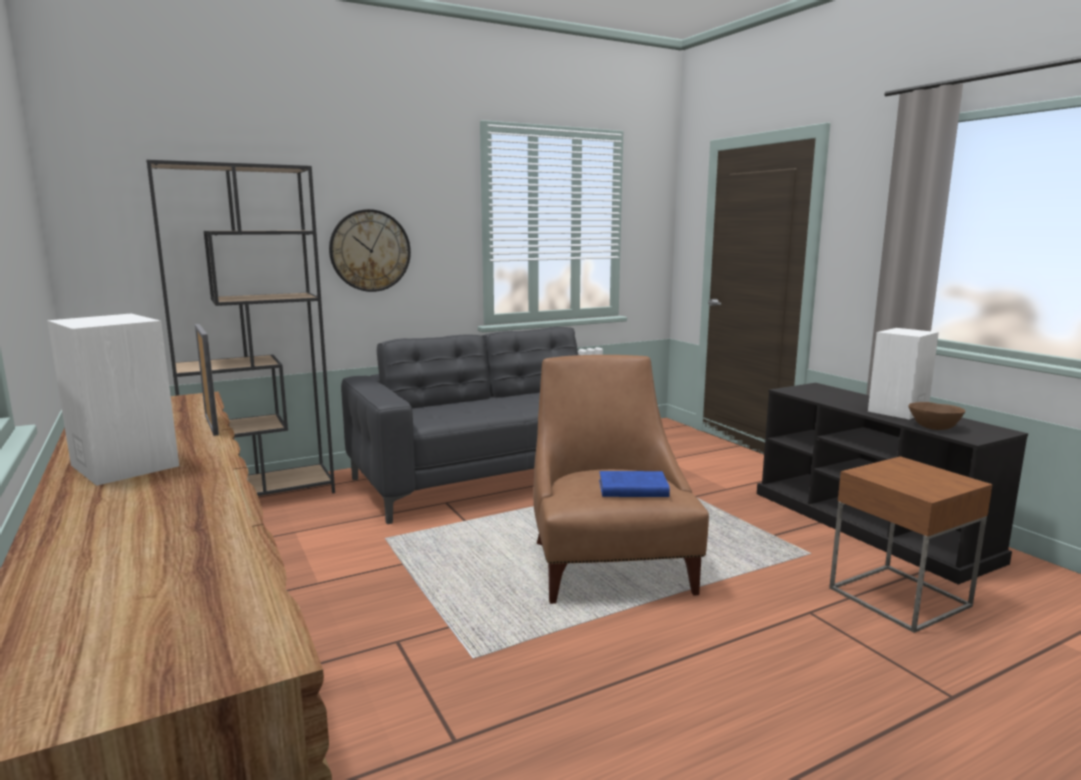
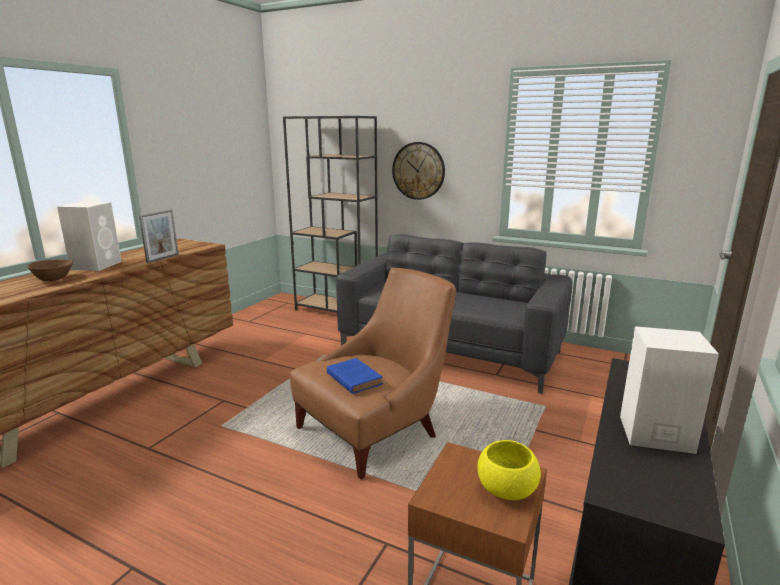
camera: 55 degrees right, 5 degrees up
brown bowl [908,402,965,430] -> brown bowl moved to [28,260,73,281]
none -> yellow bowl [478,440,541,500]

